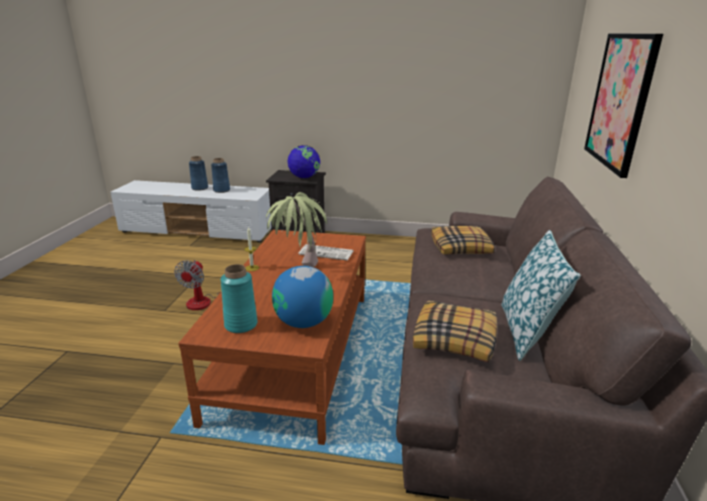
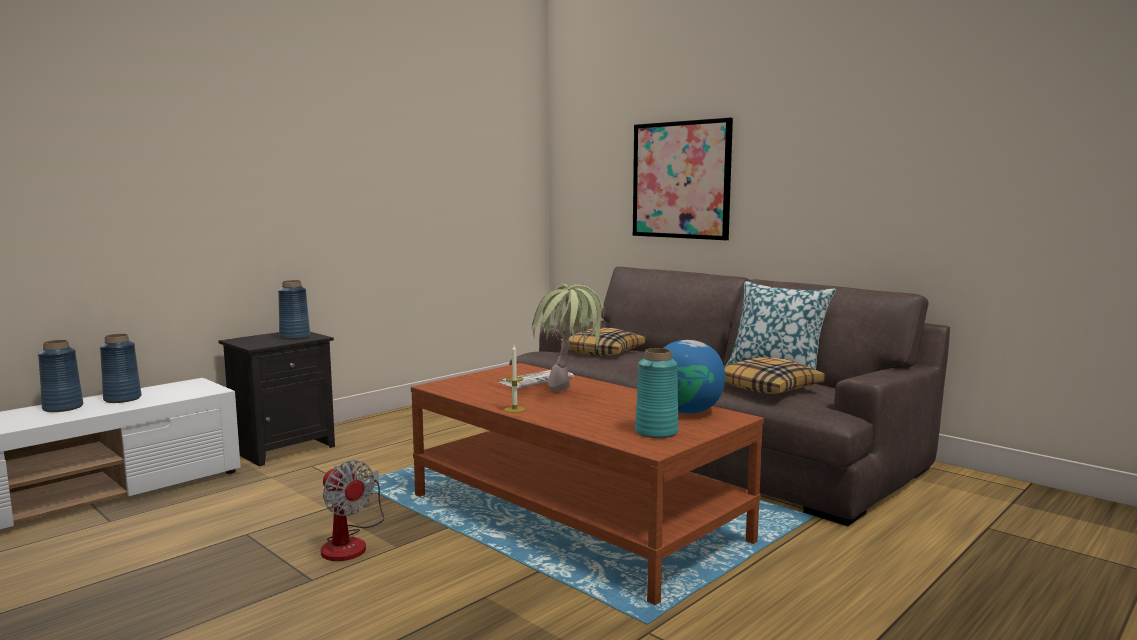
camera: 55 degrees left, 15 degrees down
globe [288,145,320,178] -> blue vase [278,280,310,340]

